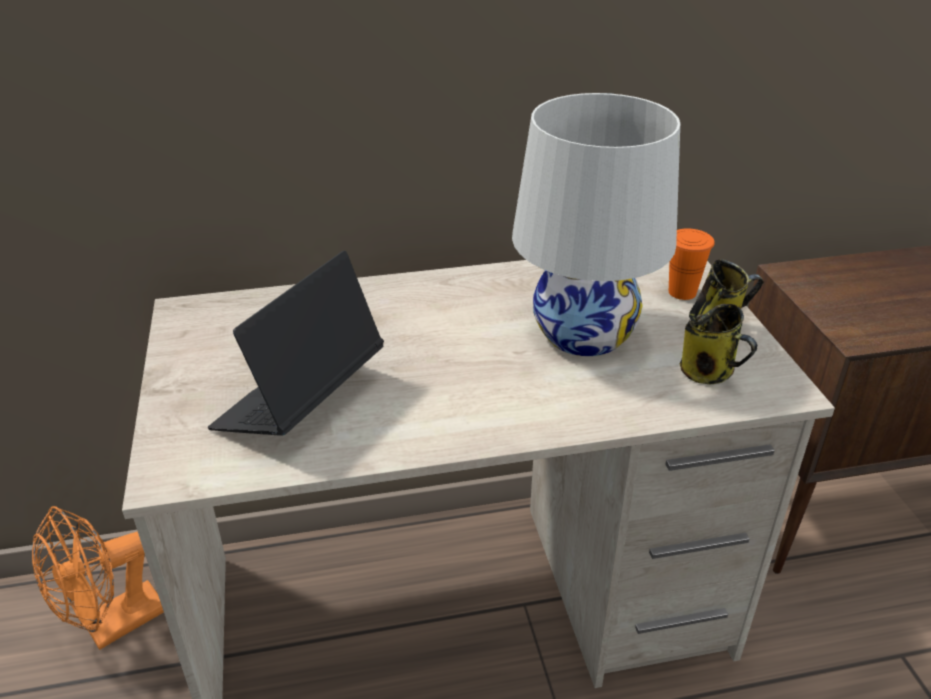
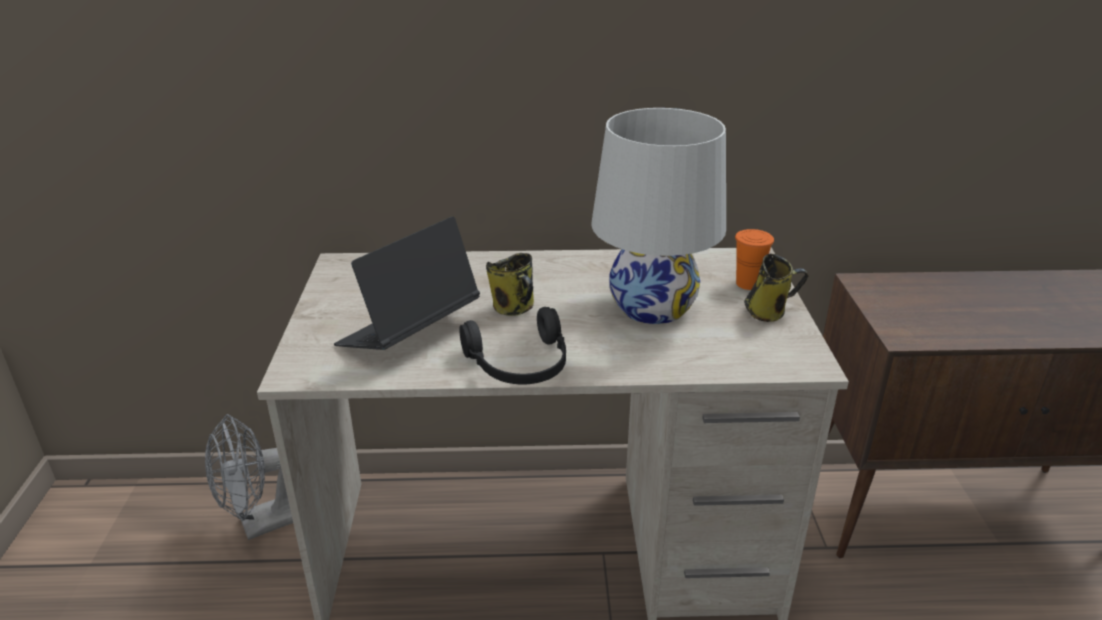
camera: 10 degrees right, 5 degrees down
orange fan [32,506,164,650] -> grey fan [205,414,293,540]
mug [680,304,758,384] -> mug moved to [486,253,534,316]
none -> black headphones [459,307,566,385]

